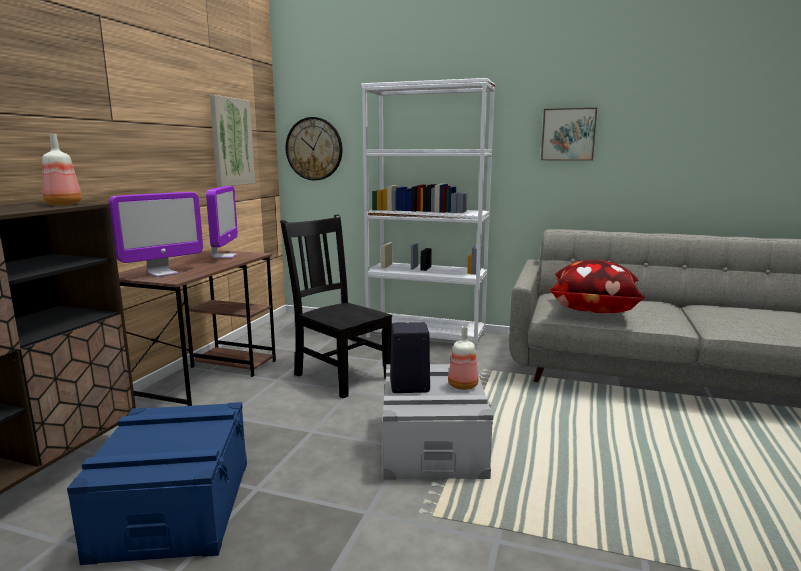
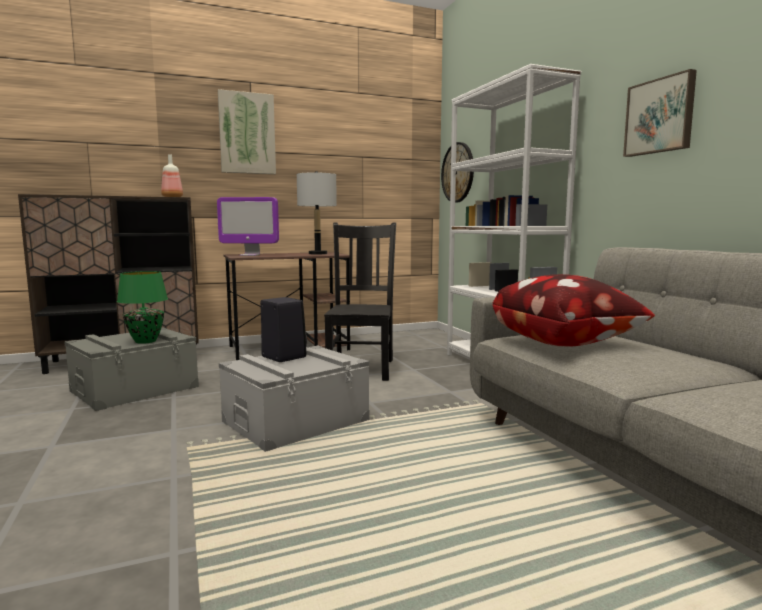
camera: 50 degrees right, 5 degrees down
blue storage box [67,402,247,565] -> grey storage box [64,328,199,411]
monitor [206,186,238,258] -> grey table lamp [297,171,337,254]
picture [210,95,255,187] -> picture moved to [218,89,276,174]
bottle [448,326,479,390] -> none
none -> green table lamp [117,271,168,344]

